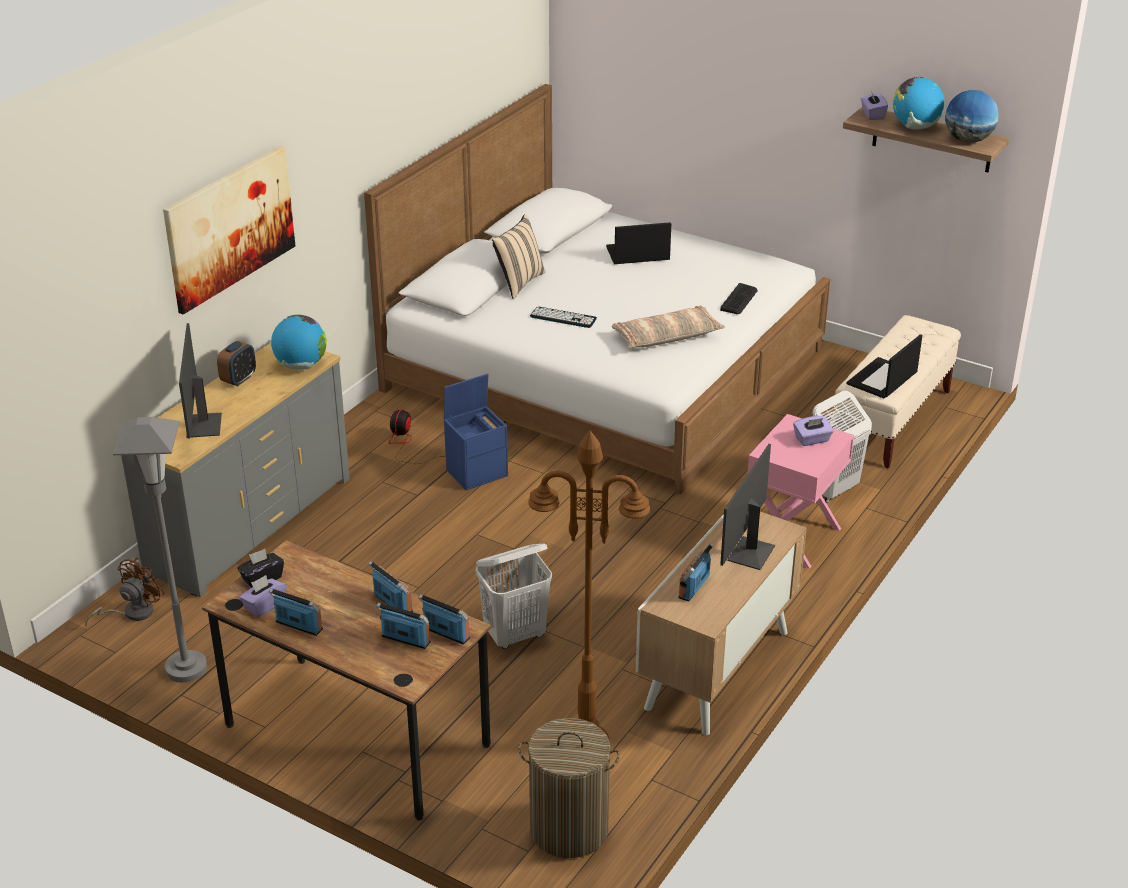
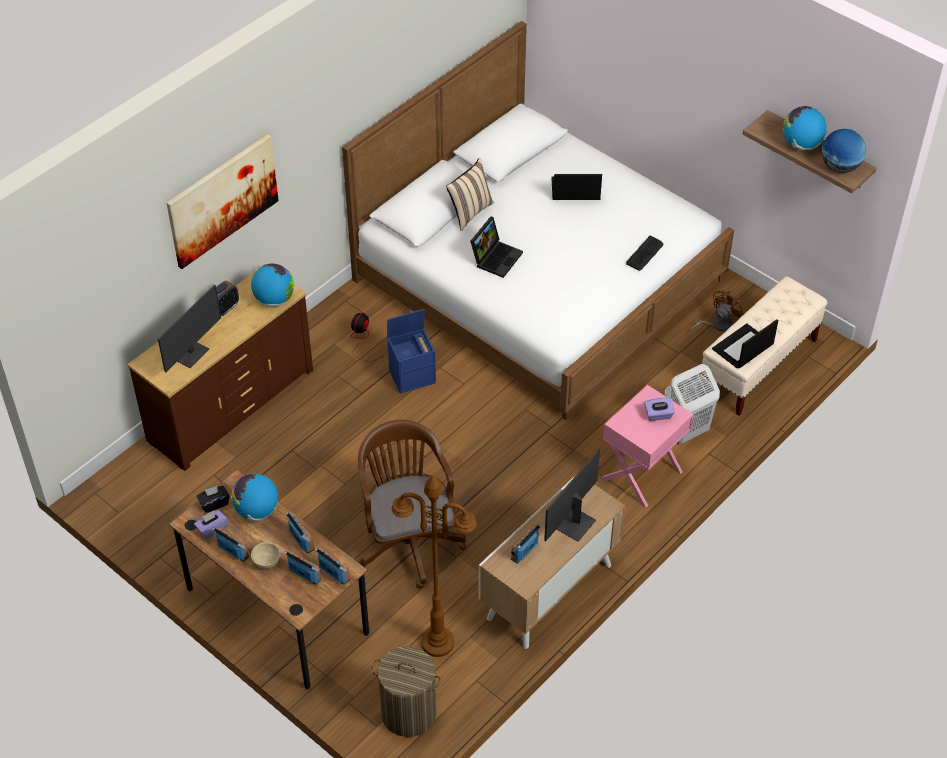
camera: 10 degrees right, 15 degrees up
brown fan [85,558,165,627] -> brown fan moved to [688,290,744,332]
grey floor lamp [113,417,207,683] -> none
grey dresser [121,343,350,597] -> brown dresser [127,264,313,471]
monitor [179,323,222,439] -> monitor turned 150 degrees counterclockwise [158,285,221,372]
white laundry basket [476,544,552,649] -> brown office chair [358,420,466,589]
keyboard [530,307,597,328] -> laptop [470,216,523,278]
pillow [612,305,725,348] -> none
purple tissue box [861,91,888,120] -> none
none -> globe [231,474,278,521]
none -> beige bowl [251,542,280,569]

